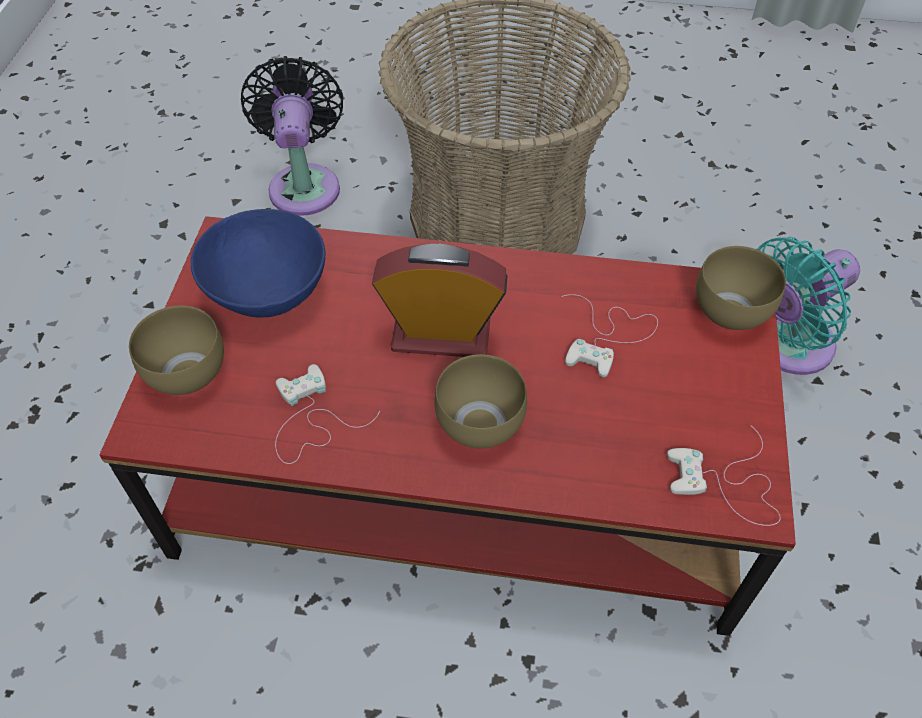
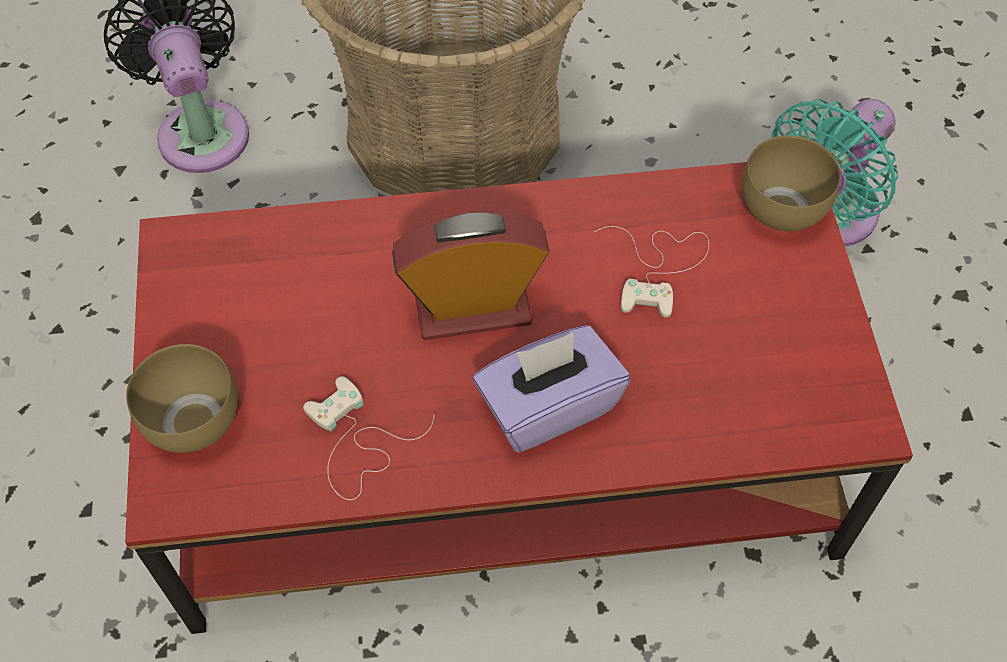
camera: 15 degrees left, 5 degrees up
blue bowl [191,209,325,318] -> none
brown bowl [434,354,527,448] -> purple tissue box [473,325,630,453]
white game controller [667,425,780,526] -> none

